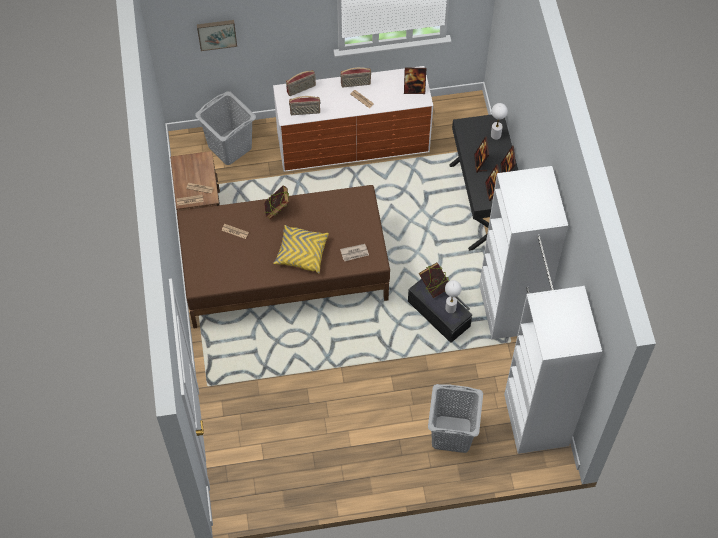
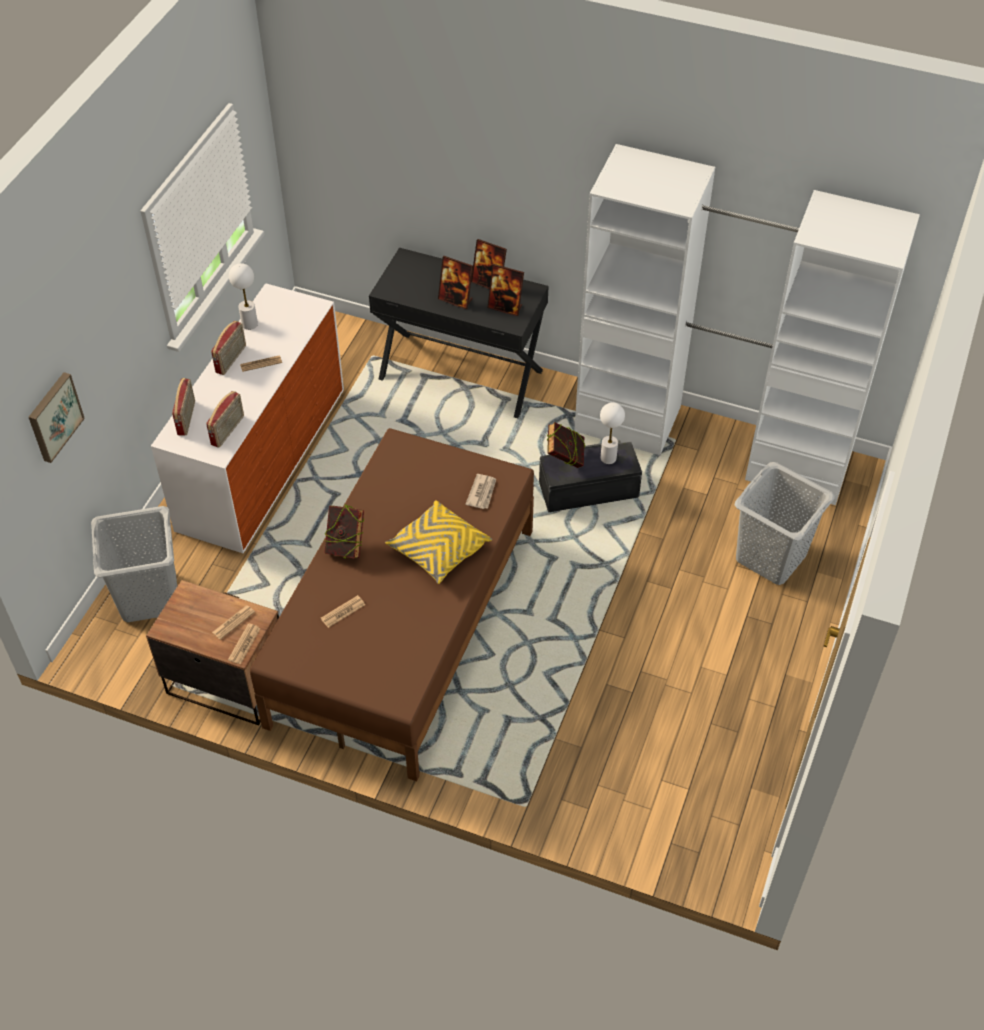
camera: 60 degrees left, 10 degrees down
picture frame [404,68,426,94] -> none
white table lamp [491,103,508,140] -> white table lamp moved to [229,263,258,330]

